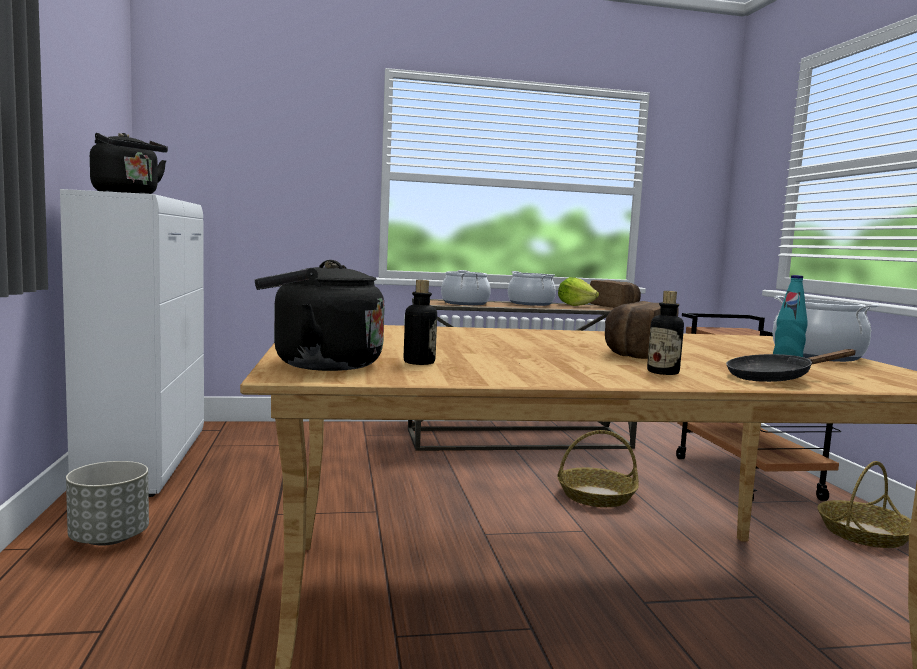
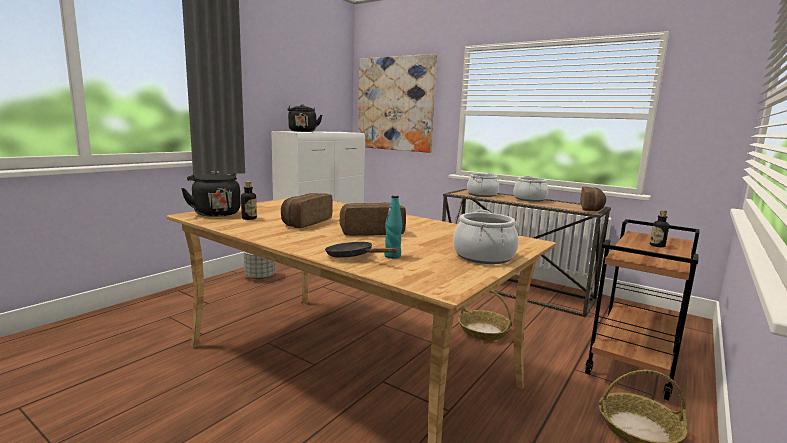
camera: 45 degrees right, 5 degrees up
lettuce [558,277,599,306] -> none
bottle [647,291,684,375] -> bottle moved to [650,210,669,247]
none -> bread [281,193,333,228]
none -> picture [358,54,437,153]

